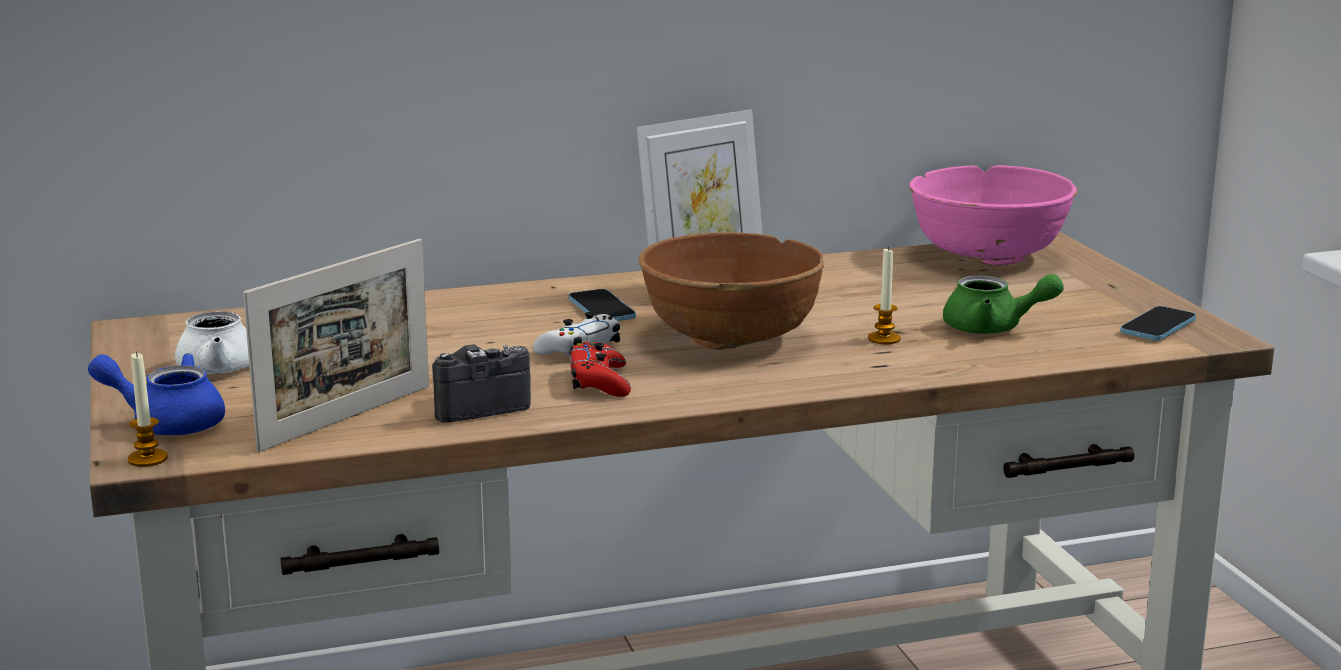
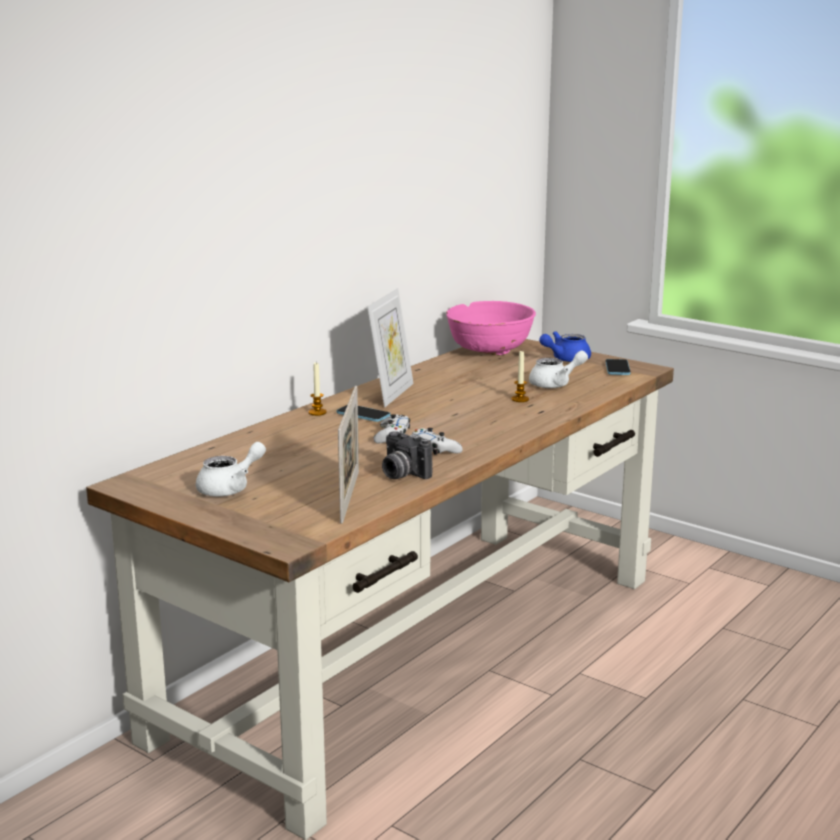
camera: 35 degrees left, 0 degrees up
blue teapot [88,353,225,435] -> blue teapot moved to [539,331,591,362]
candle [128,351,168,467] -> candle moved to [308,363,327,416]
camera [432,344,531,423] -> camera turned 75 degrees counterclockwise [382,431,432,479]
red game controller [570,341,631,397] -> white game controller [412,428,463,455]
brown bowl [639,232,824,350] -> none
green teapot [943,274,1064,334] -> white teapot [529,350,588,388]

